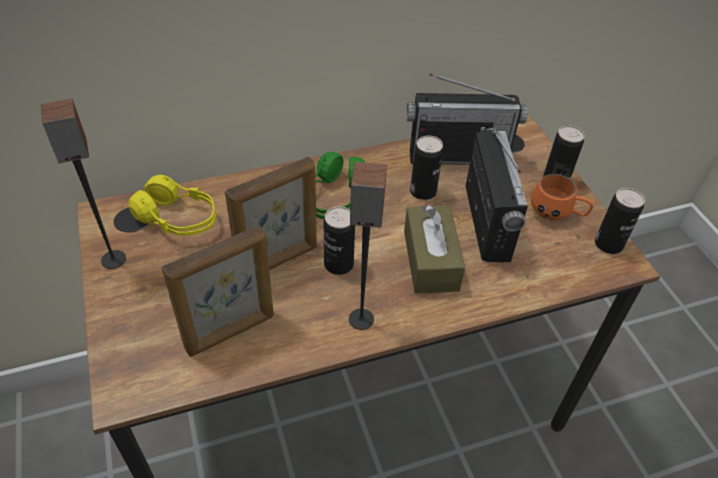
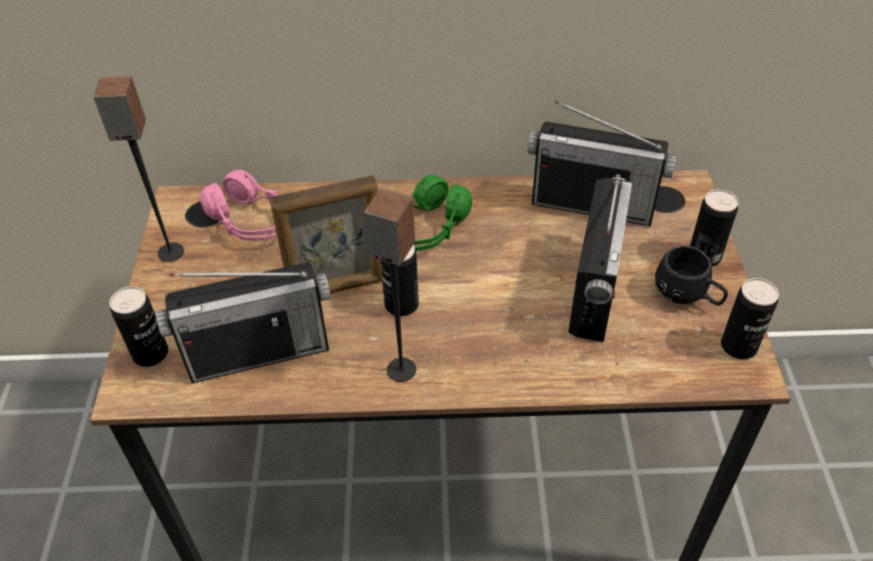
camera: 20 degrees right, 0 degrees up
yellow headphones [129,175,216,236] -> pink headphones [200,170,278,241]
picture frame [161,225,274,357] -> radio [156,262,331,383]
brown tissue box [404,205,465,294] -> none
can [410,136,443,200] -> can moved to [109,286,168,367]
orange mug [531,174,593,221] -> black mug [655,246,728,305]

